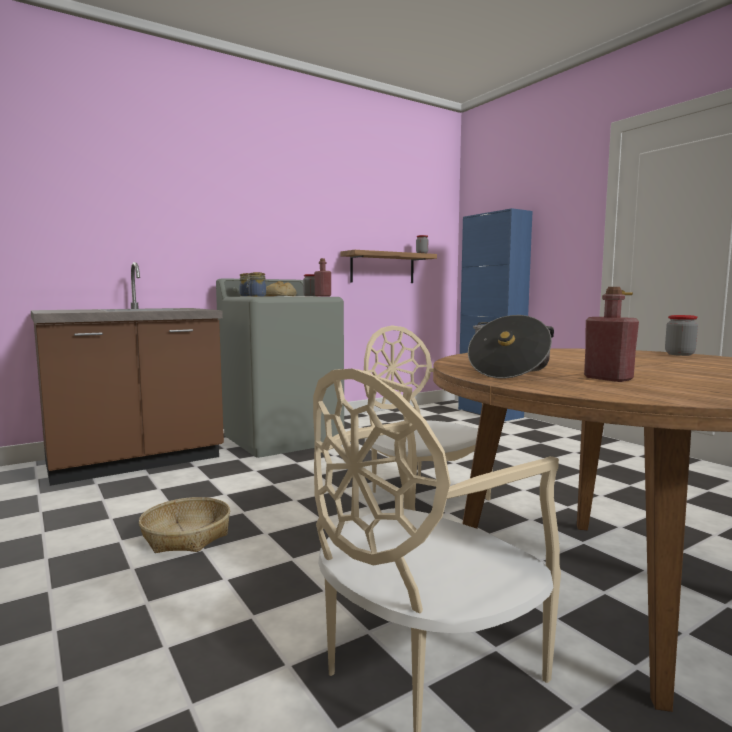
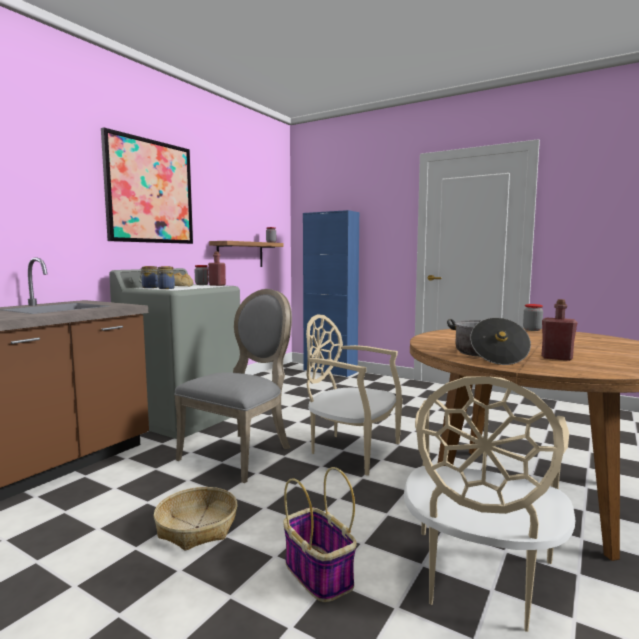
camera: 25 degrees left, 0 degrees up
none -> picture [101,127,193,244]
none -> grey chair [174,289,292,483]
none -> basket [283,467,357,602]

